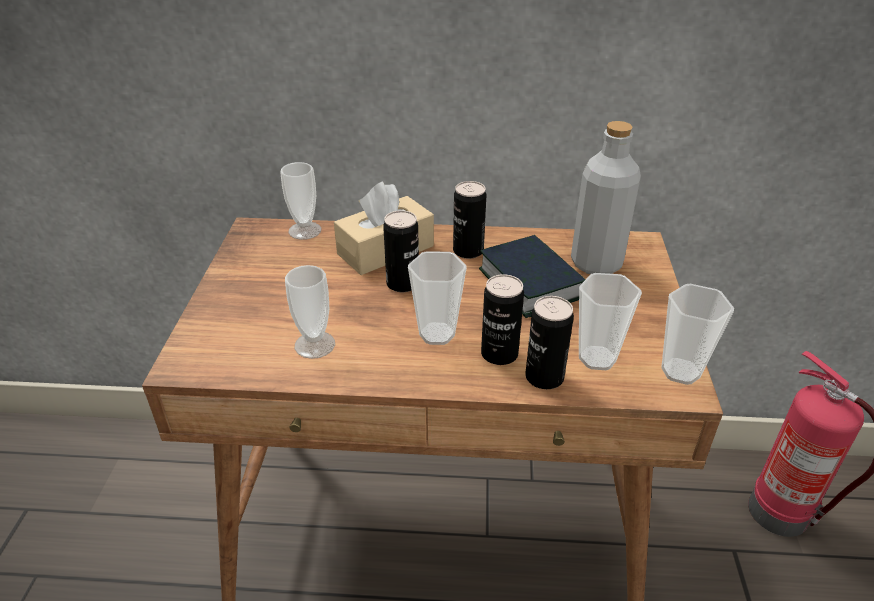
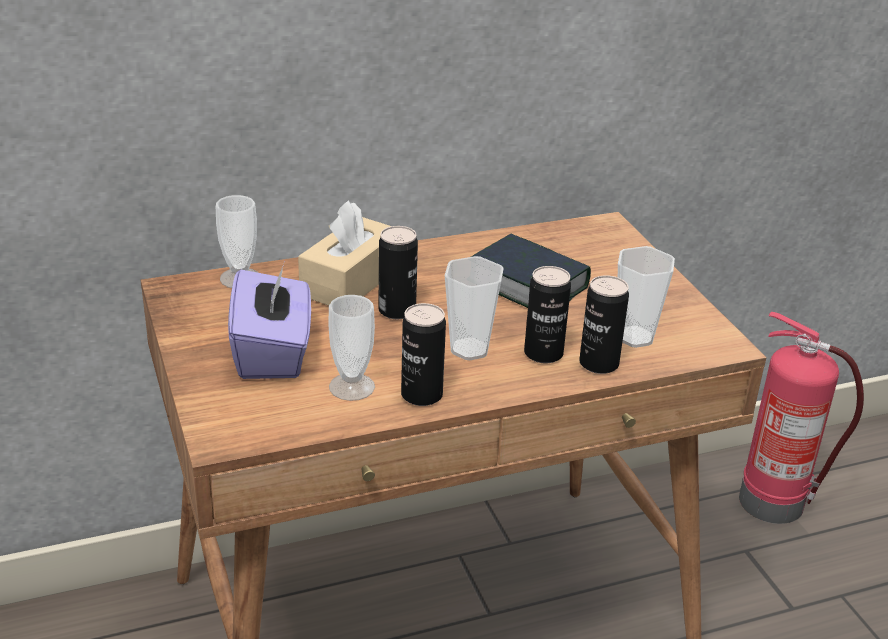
camera: 25 degrees left, 5 degrees down
can [453,181,486,259] -> can moved to [401,303,446,406]
grey bottle [571,121,641,274] -> none
cup [661,284,734,385] -> none
none -> purple tissue box [228,264,311,379]

